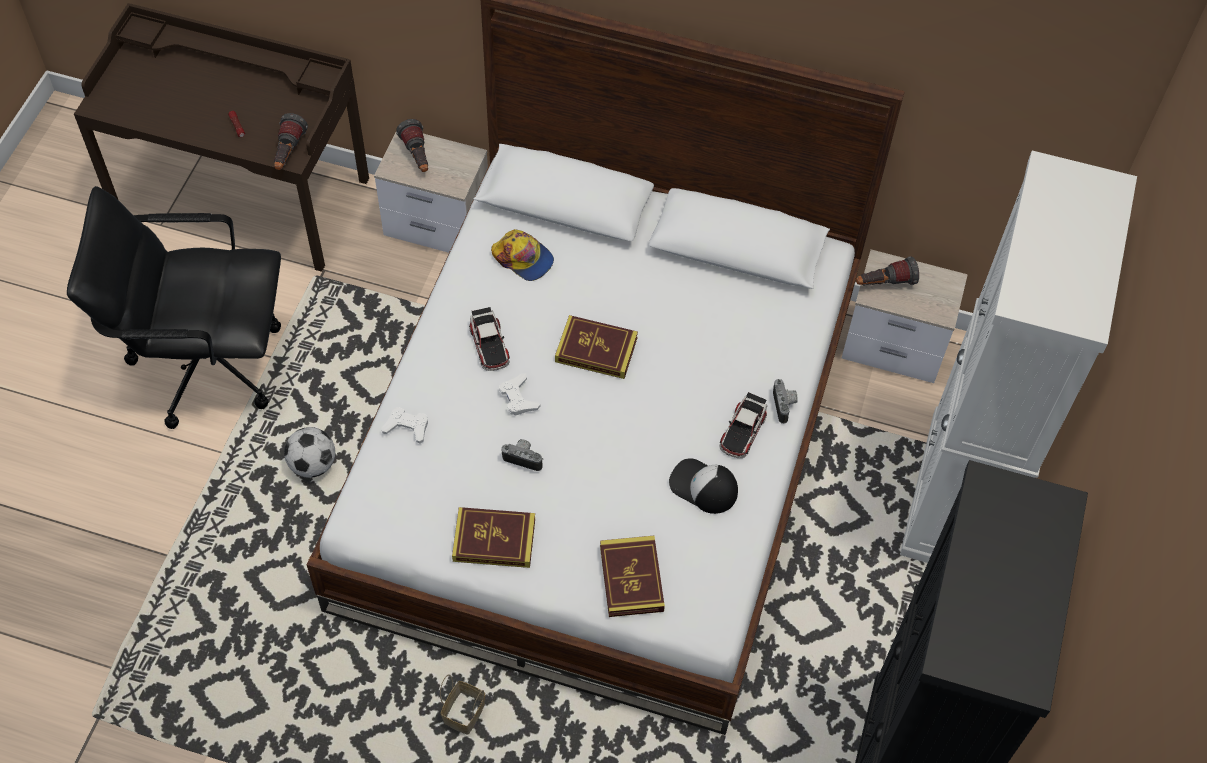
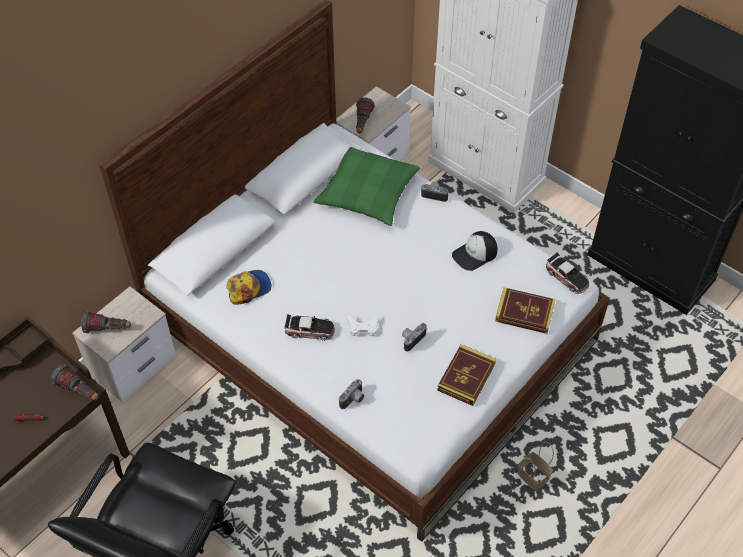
camera: 65 degrees left, 5 degrees down
football [284,427,335,478] -> none
white game controller [382,407,428,444] -> camera [339,379,364,409]
book [555,315,638,379] -> none
toy car [719,392,767,458] -> toy car moved to [546,253,589,294]
none -> green pillow [314,147,420,226]

